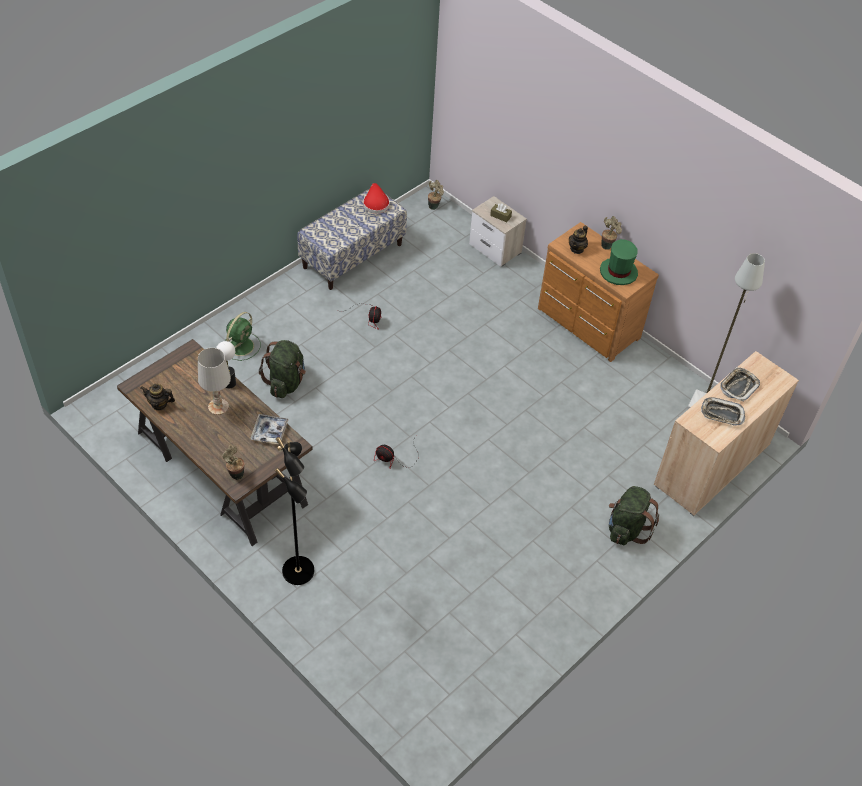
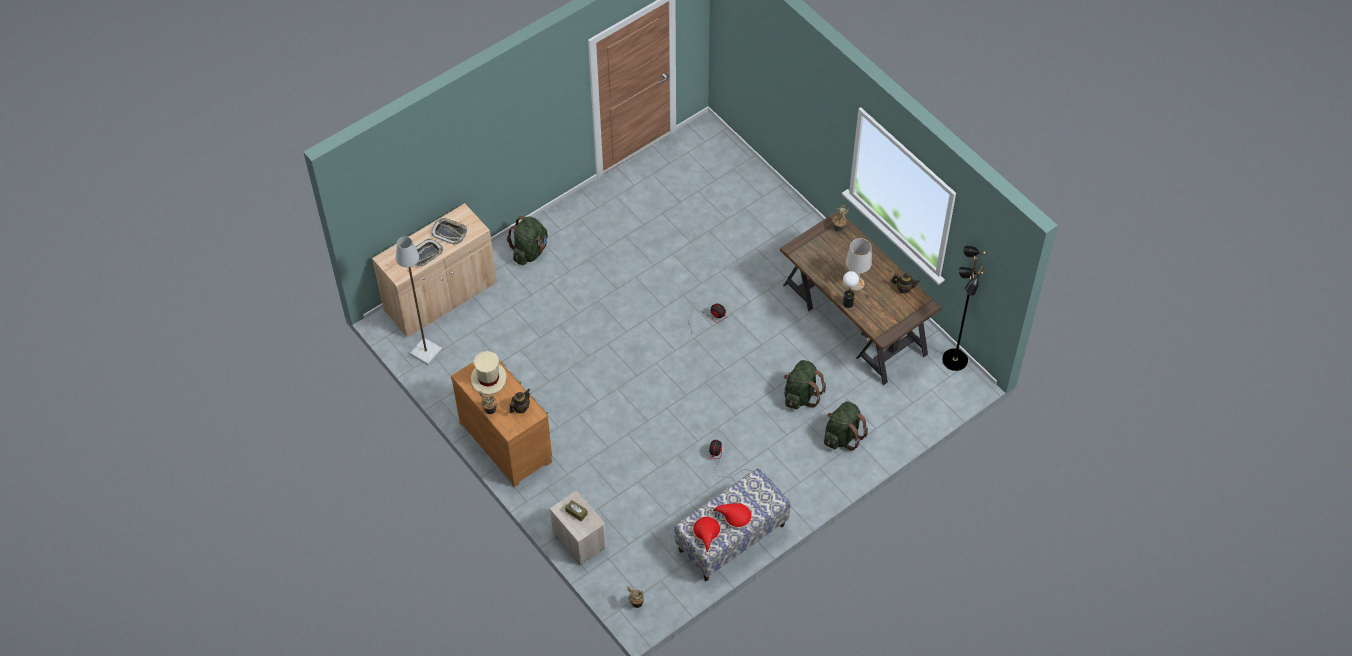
camera: 170 degrees left, 5 degrees up
green fan [225,312,261,361] -> green backpack [824,401,868,451]
tray [250,414,289,444] -> none
black floor lamp [275,437,314,585] -> black floor lamp moved to [942,245,986,371]
green hat [600,239,638,285] -> beige hat [471,351,507,395]
none -> red hat [711,503,752,530]

